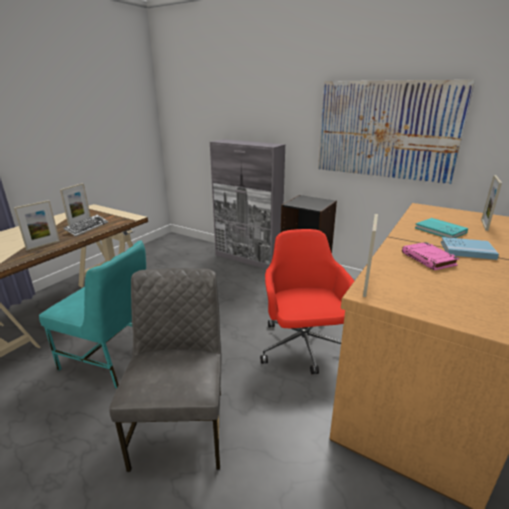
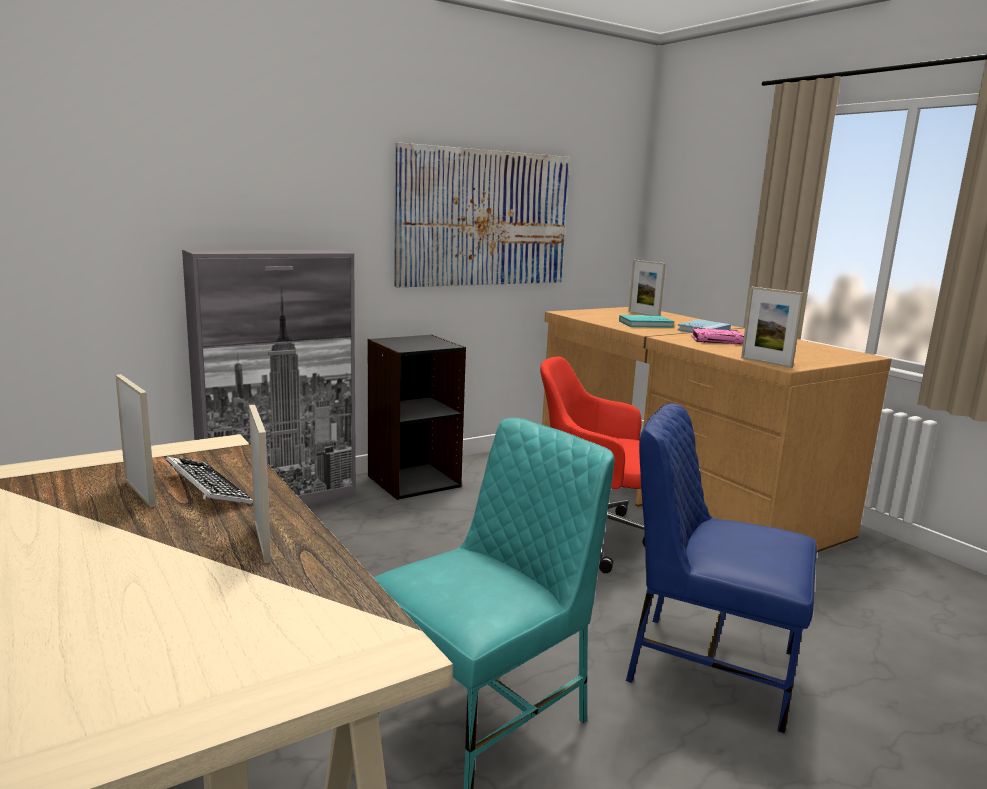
camera: 65 degrees left, 10 degrees down
grey chair [109,268,222,472] -> blue chair [626,403,817,734]

